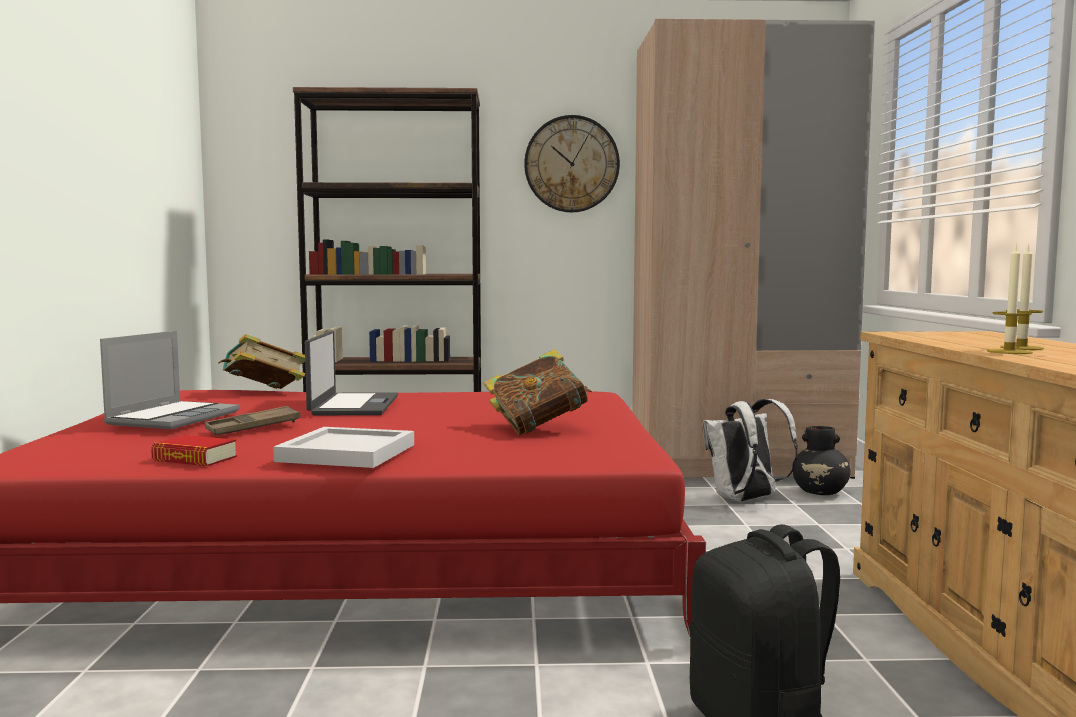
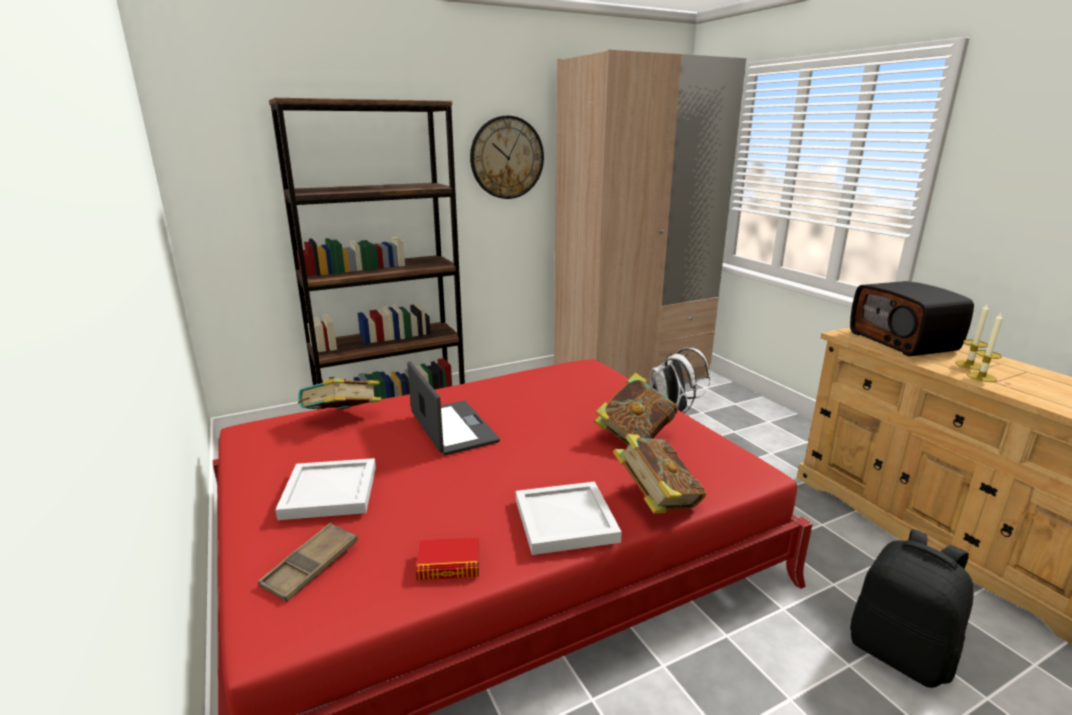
camera: 25 degrees left, 15 degrees up
laptop [100,331,240,429] -> white tray [275,458,376,520]
brown tray [205,406,301,435] -> brown tray moved to [258,523,358,602]
black vase [792,426,851,495] -> none
none -> book [613,434,706,514]
none -> radio [850,281,974,356]

